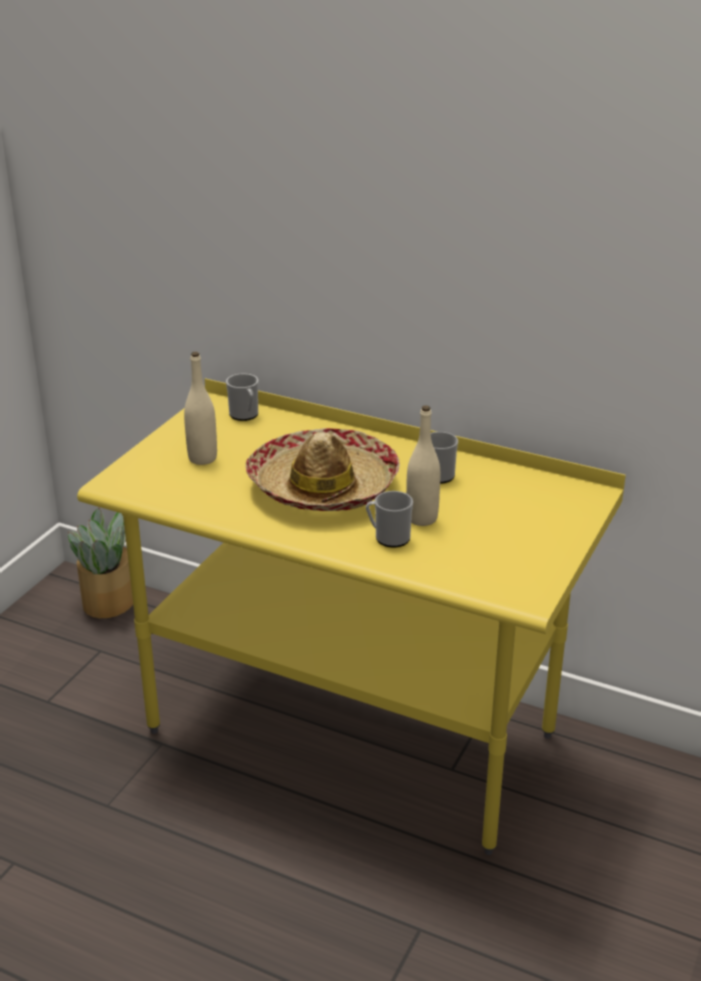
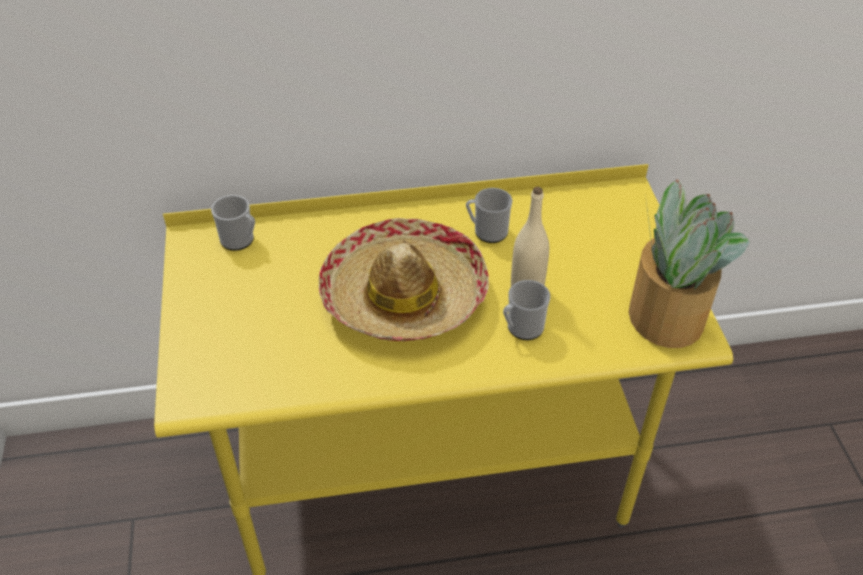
camera: 35 degrees left, 15 degrees up
potted plant [68,507,133,618] -> potted plant moved to [629,180,749,348]
beige bottle [184,352,217,465] -> none

